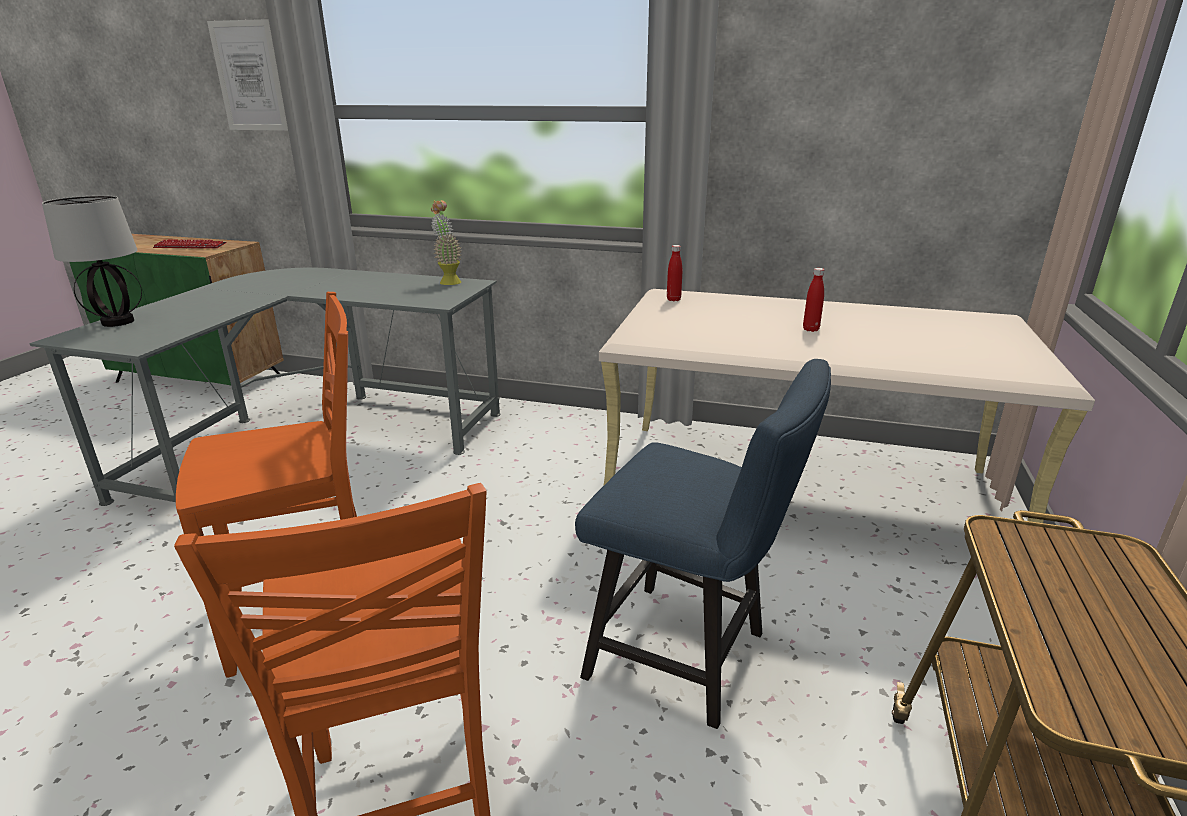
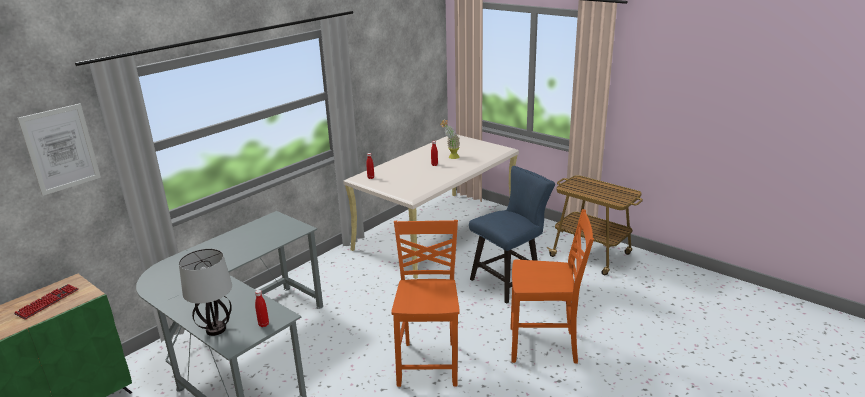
camera: 65 degrees left, 0 degrees up
potted plant [431,200,461,285] -> potted plant moved to [440,120,460,159]
none -> red bottle [255,290,269,327]

